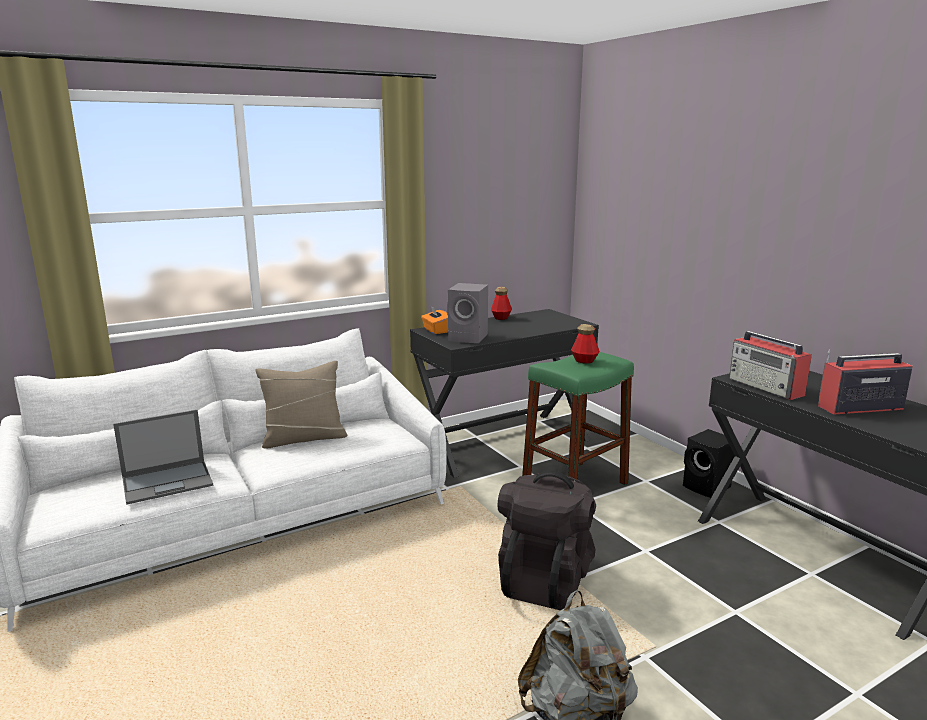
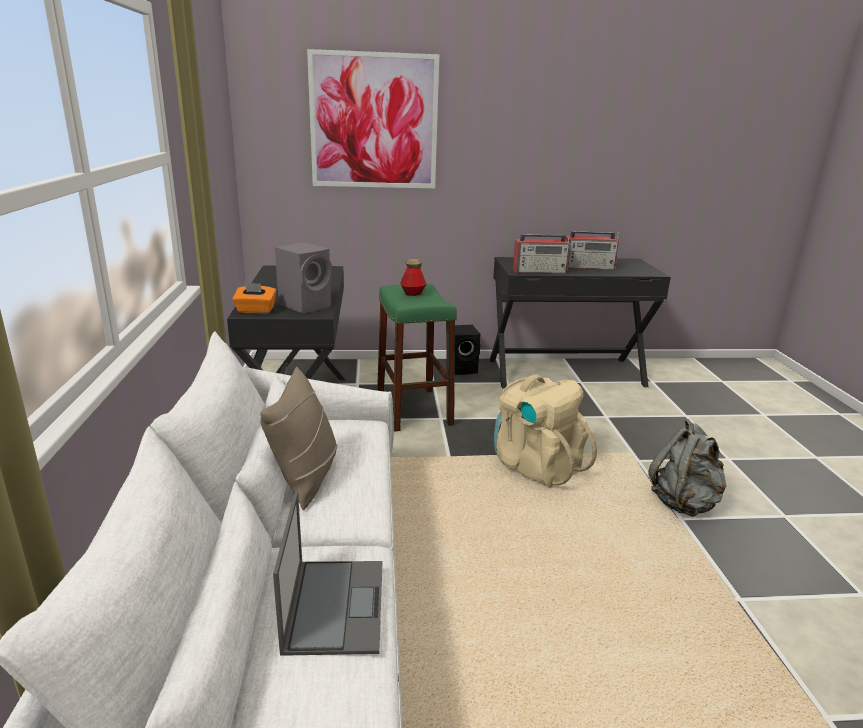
camera: 65 degrees left, 5 degrees up
bottle [491,287,512,320] -> none
black backpack [498,471,596,610] -> beige backpack [494,374,597,488]
radio [818,350,913,415] -> radio turned 105 degrees counterclockwise [565,231,619,270]
none -> picture [307,49,439,189]

